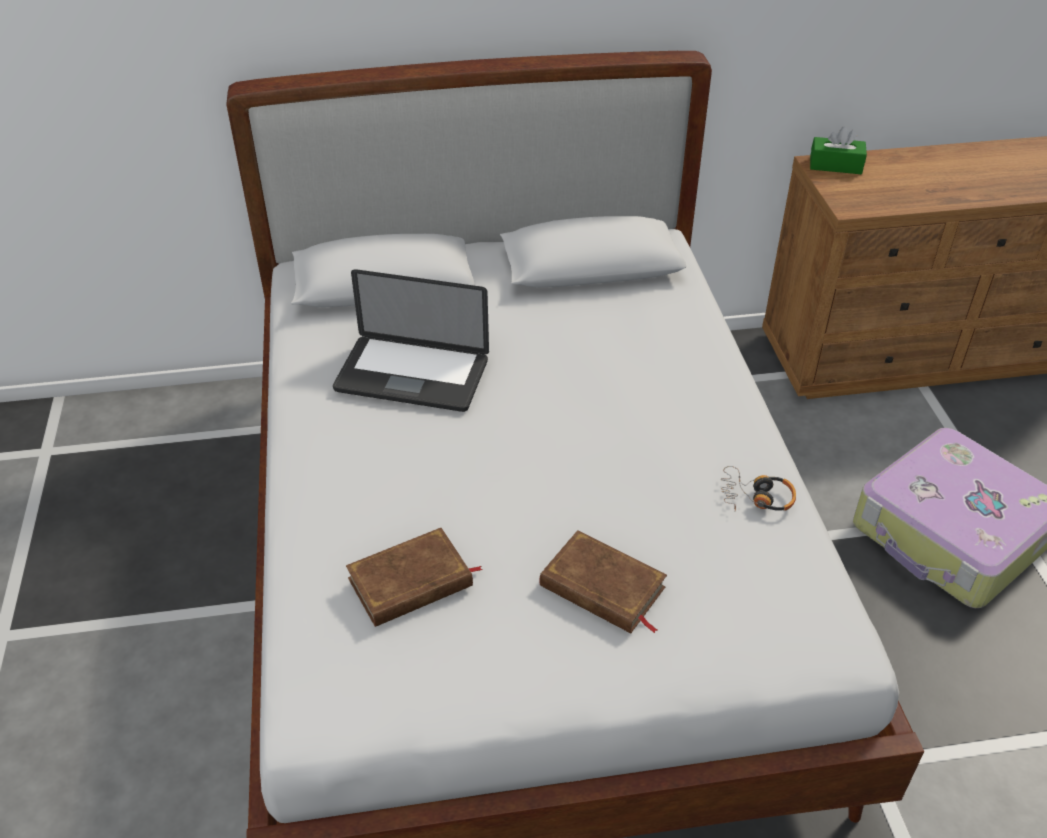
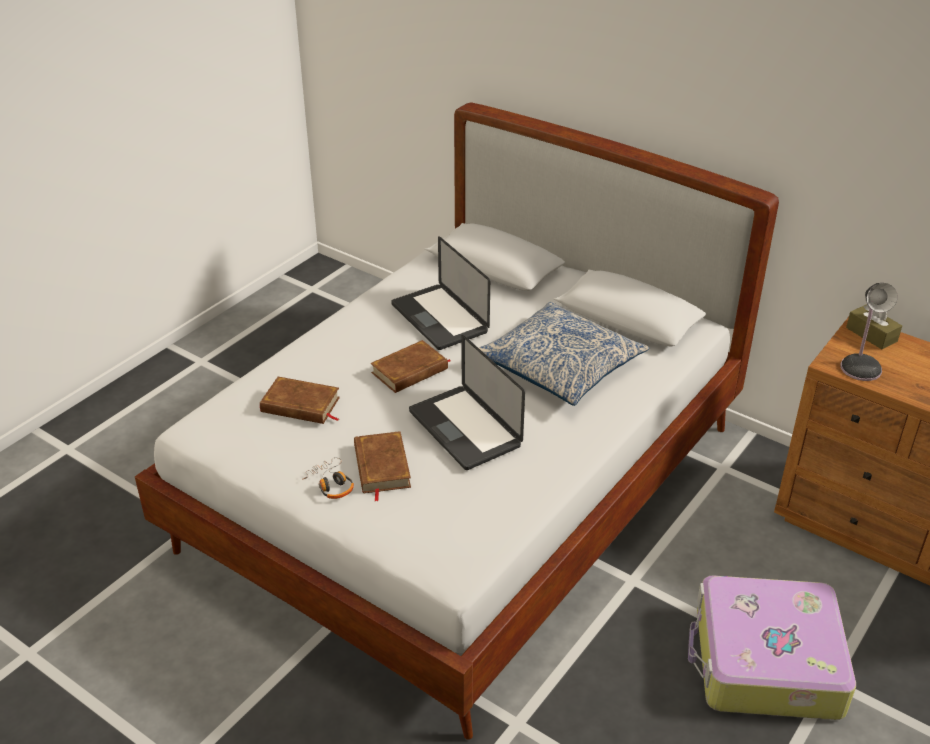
camera: 45 degrees right, 5 degrees down
headphones [721,466,796,511] -> headphones moved to [302,457,354,499]
green tissue box [810,126,867,174] -> brown tissue box [846,305,902,349]
none -> brown book [371,340,450,393]
none -> laptop [409,335,525,470]
none -> pillow [479,302,649,406]
none -> table lamp [840,283,898,381]

